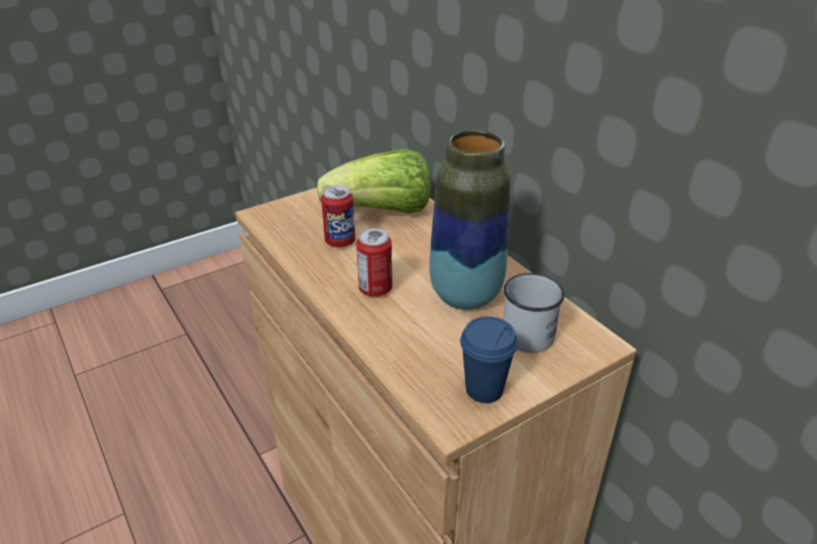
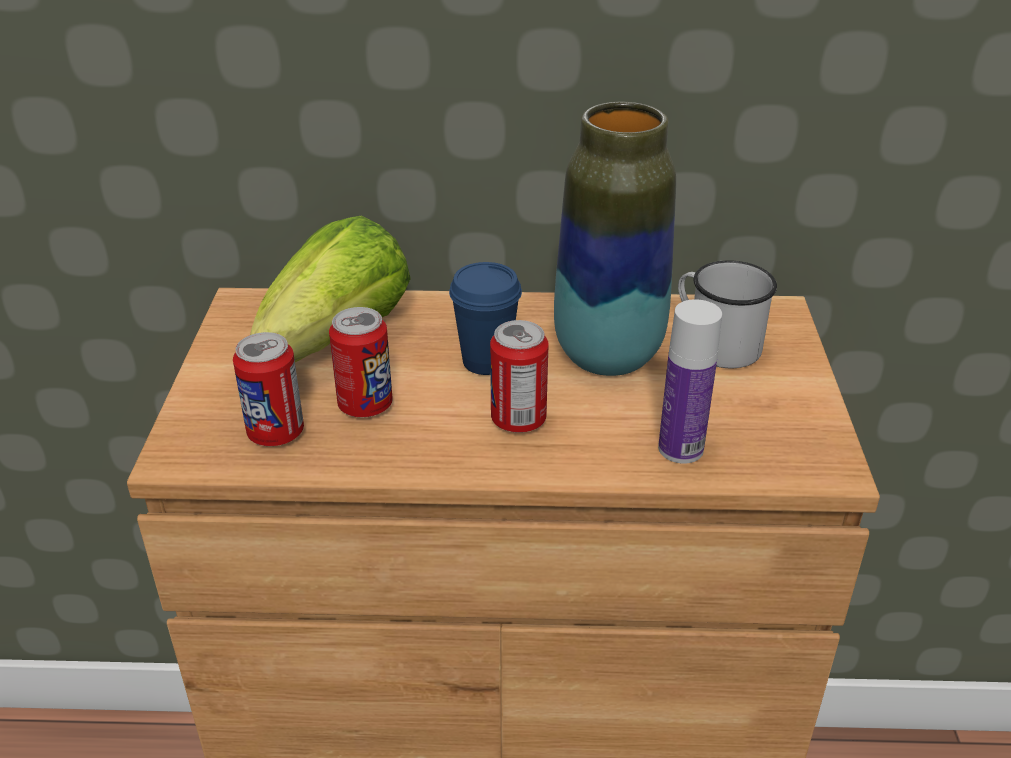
camera: 55 degrees left, 0 degrees up
blue cup [460,316,518,403] -> blue cup moved to [449,262,522,375]
none -> can [233,332,304,446]
none -> bottle [658,299,722,464]

